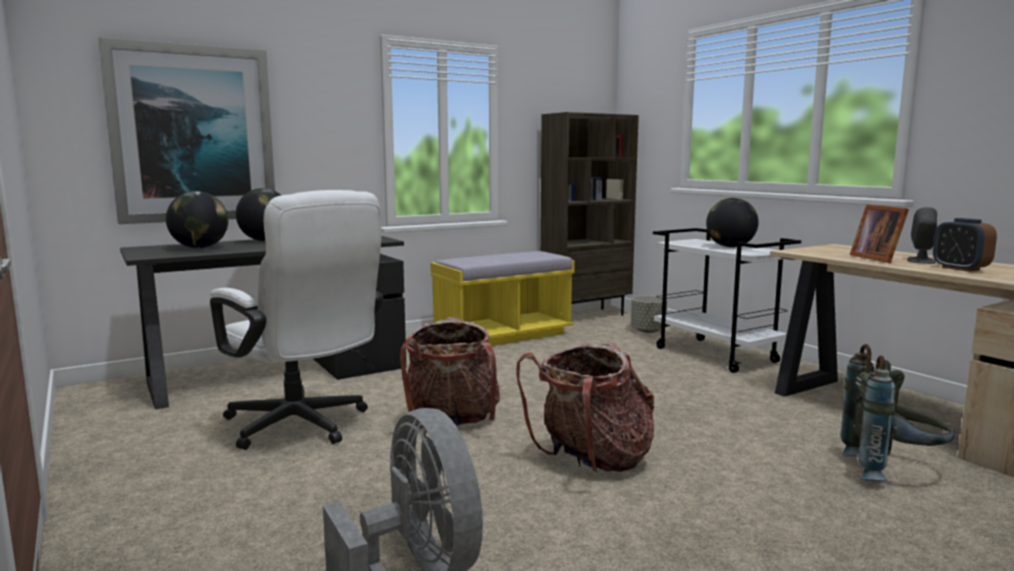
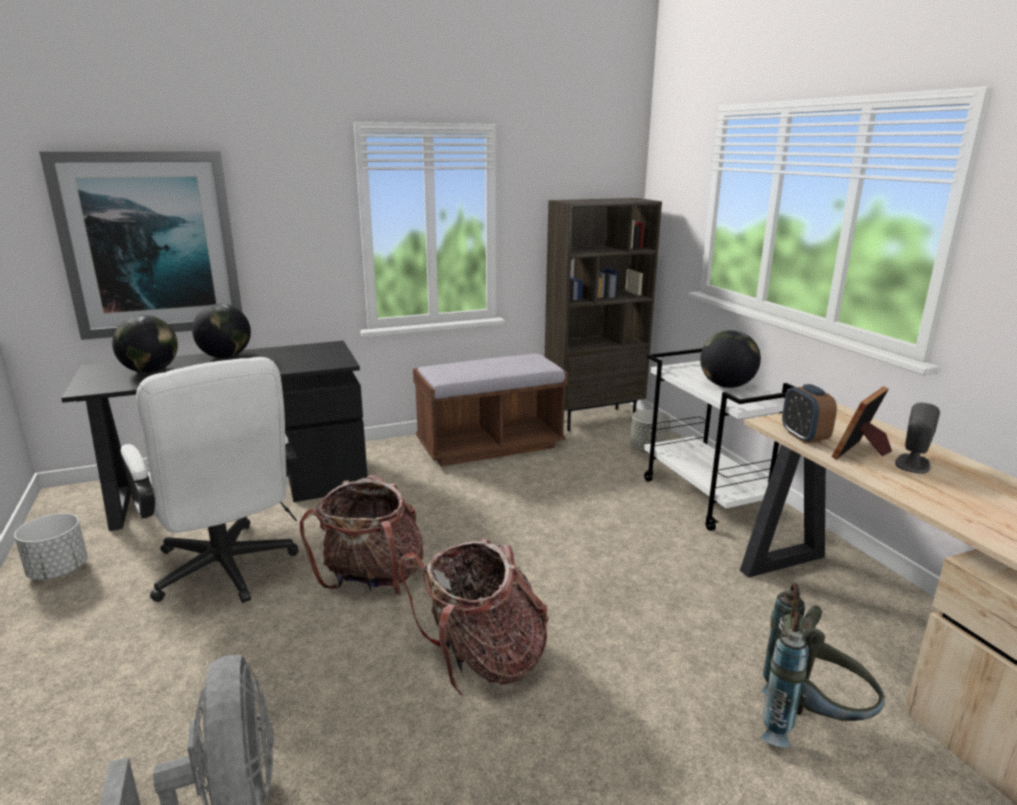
camera: 10 degrees right, 10 degrees up
yellow bench [430,251,575,346] -> brown bench [413,353,568,466]
picture frame [850,204,909,263] -> picture frame turned 45 degrees clockwise [831,386,892,460]
alarm clock [933,218,997,272] -> alarm clock moved to [782,384,837,444]
none -> white planter [14,513,88,580]

